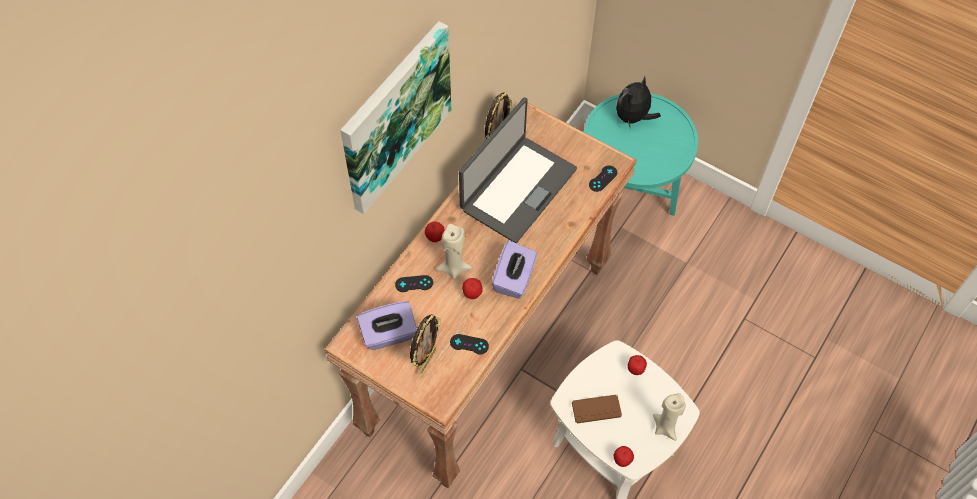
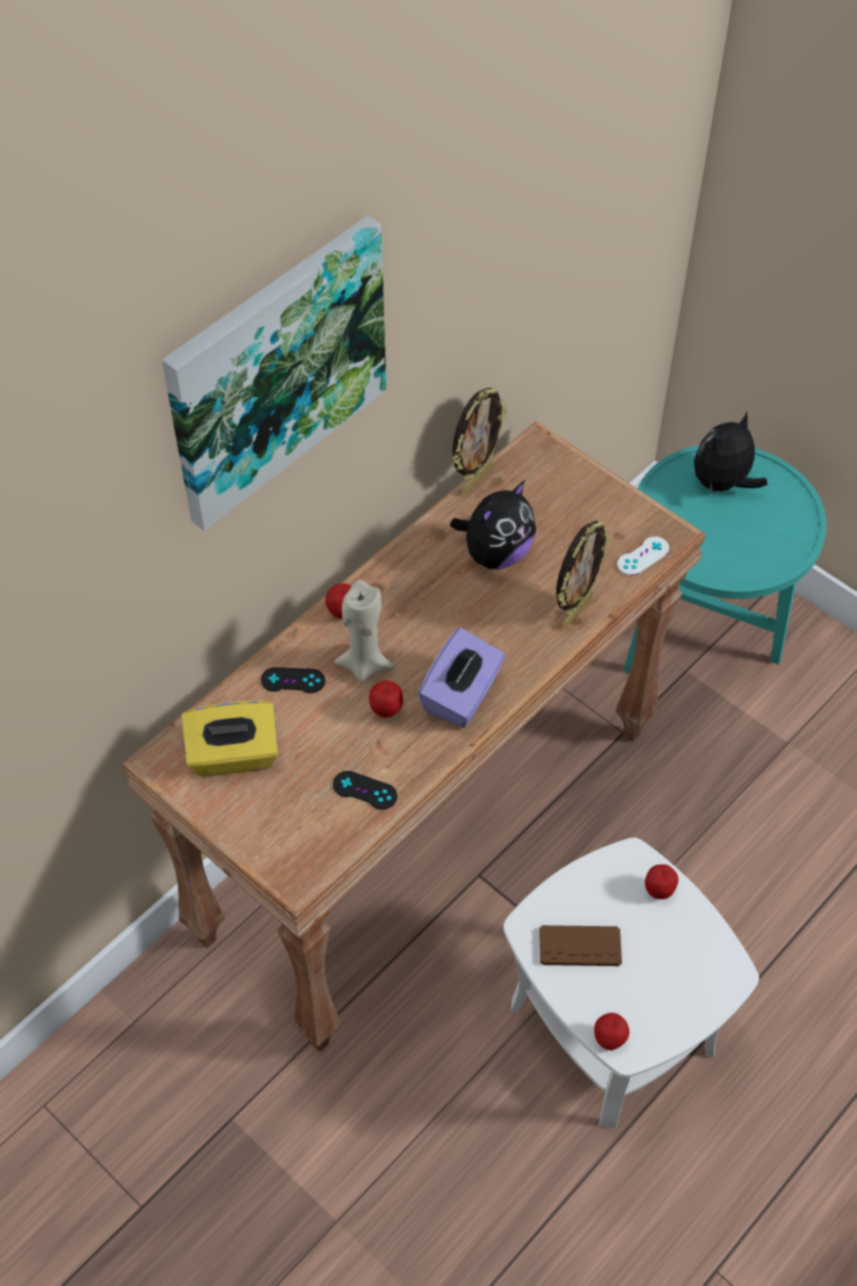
camera: 10 degrees right, 5 degrees down
purple tissue box [357,301,417,350] -> yellow tissue box [181,701,279,776]
picture frame [410,314,441,375] -> picture frame moved to [556,520,610,628]
laptop [459,97,577,243] -> plush toy [450,480,536,570]
black game controller [589,166,617,192] -> white game controller [617,536,669,576]
beige candle [653,393,686,441] -> none

